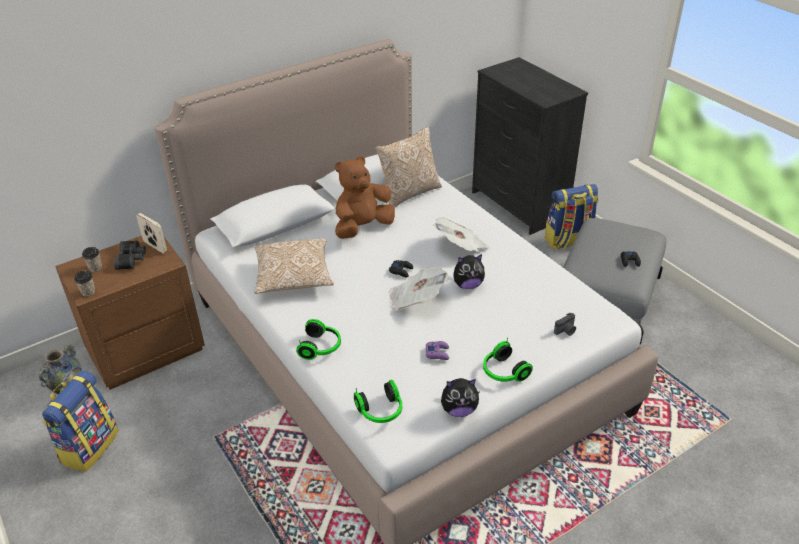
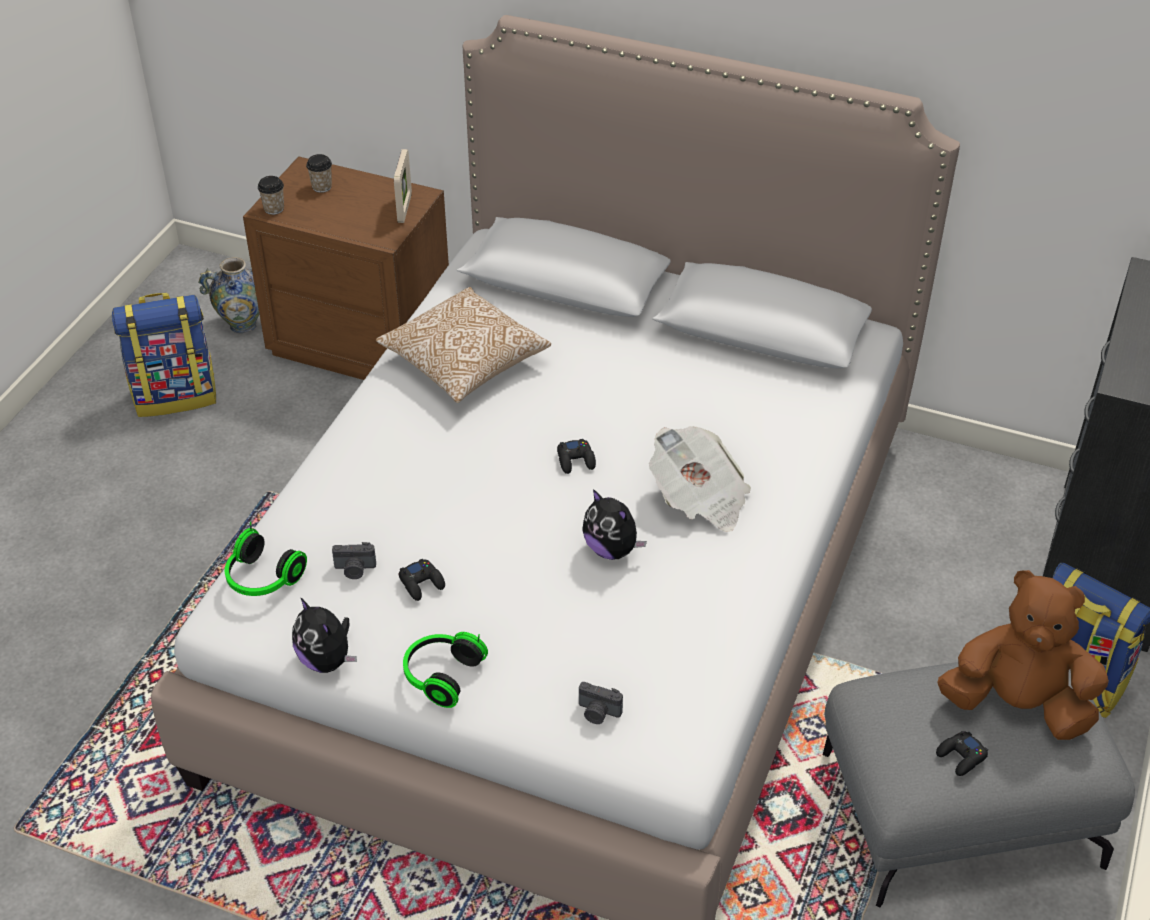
camera: 55 degrees right, 5 degrees up
black binoculars [114,241,146,270] -> none
headphones [296,319,341,360] -> none
brown plush toy [335,156,395,239] -> brown plush toy moved to [937,570,1109,740]
pillow [376,126,442,208] -> none
newspaper [389,266,448,310] -> none
purple game controller [426,341,449,360] -> black game controller [399,559,445,601]
none -> camera [332,542,376,579]

